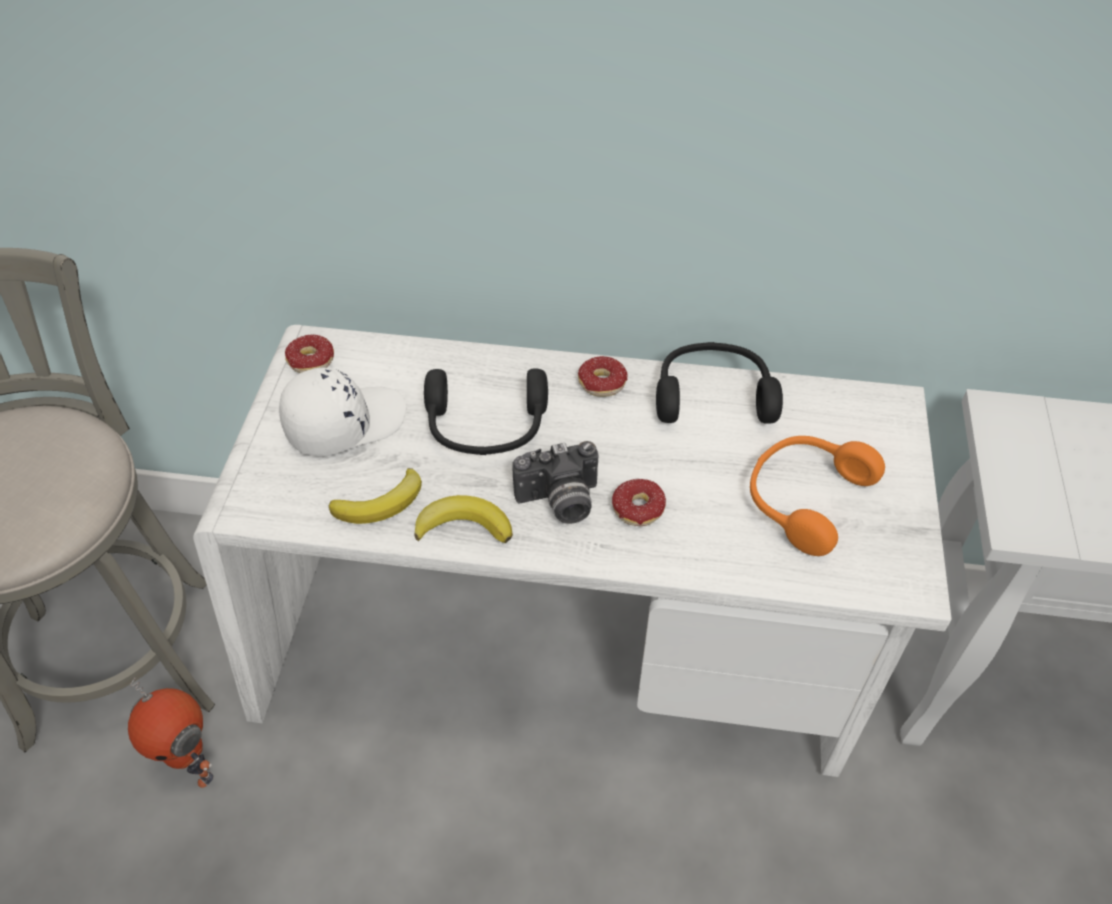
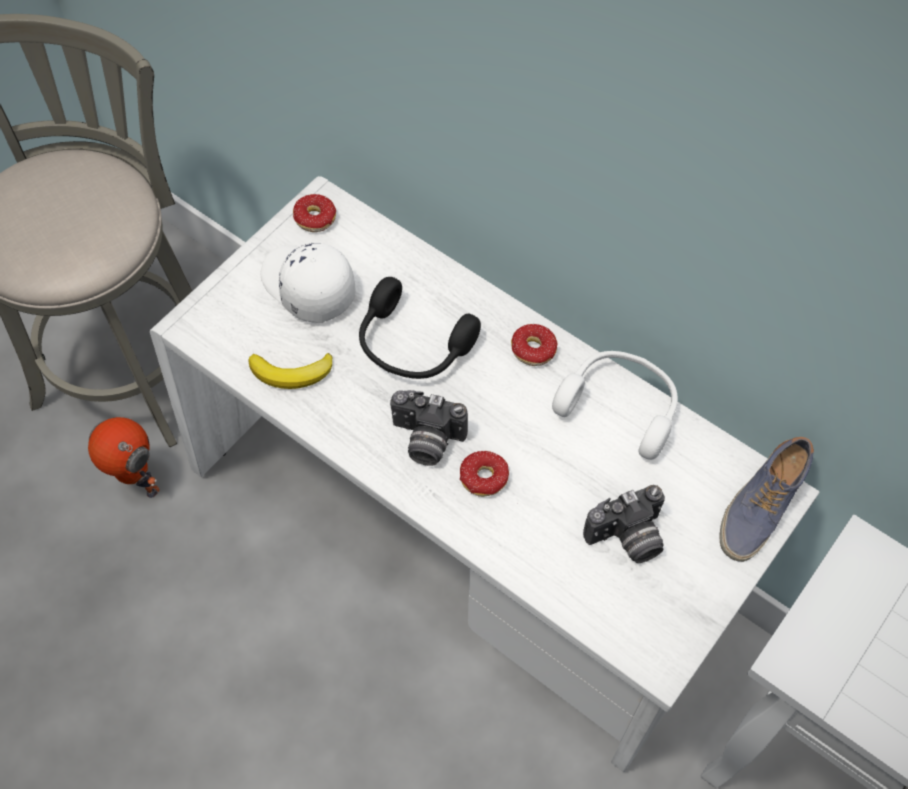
camera: 30 degrees right, 10 degrees up
toy robot [128,677,213,788] -> toy robot turned 150 degrees clockwise [88,417,159,498]
white cap [279,368,407,456] -> white cap turned 135 degrees counterclockwise [261,242,355,323]
banana [414,495,513,543] -> none
black headphones [656,342,783,424] -> white headphones [552,351,678,460]
orange headphones [750,436,885,556] -> camera [583,485,665,563]
none -> shoe [719,437,814,562]

